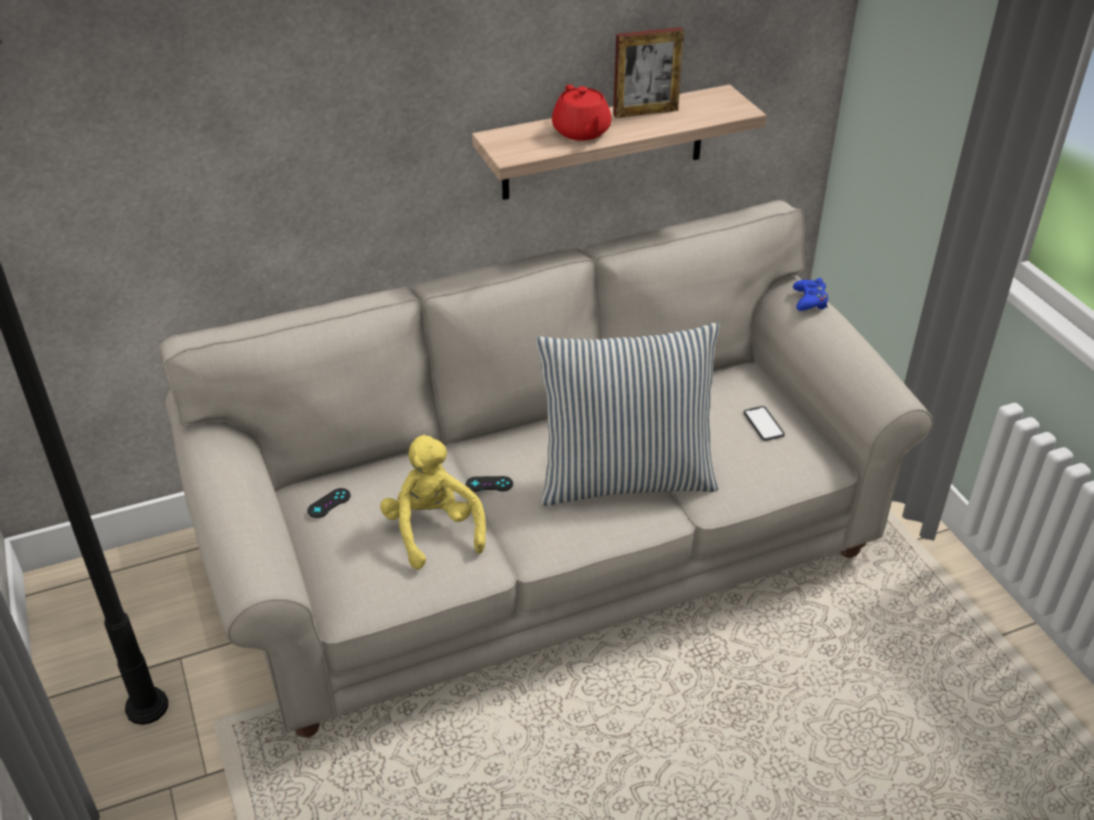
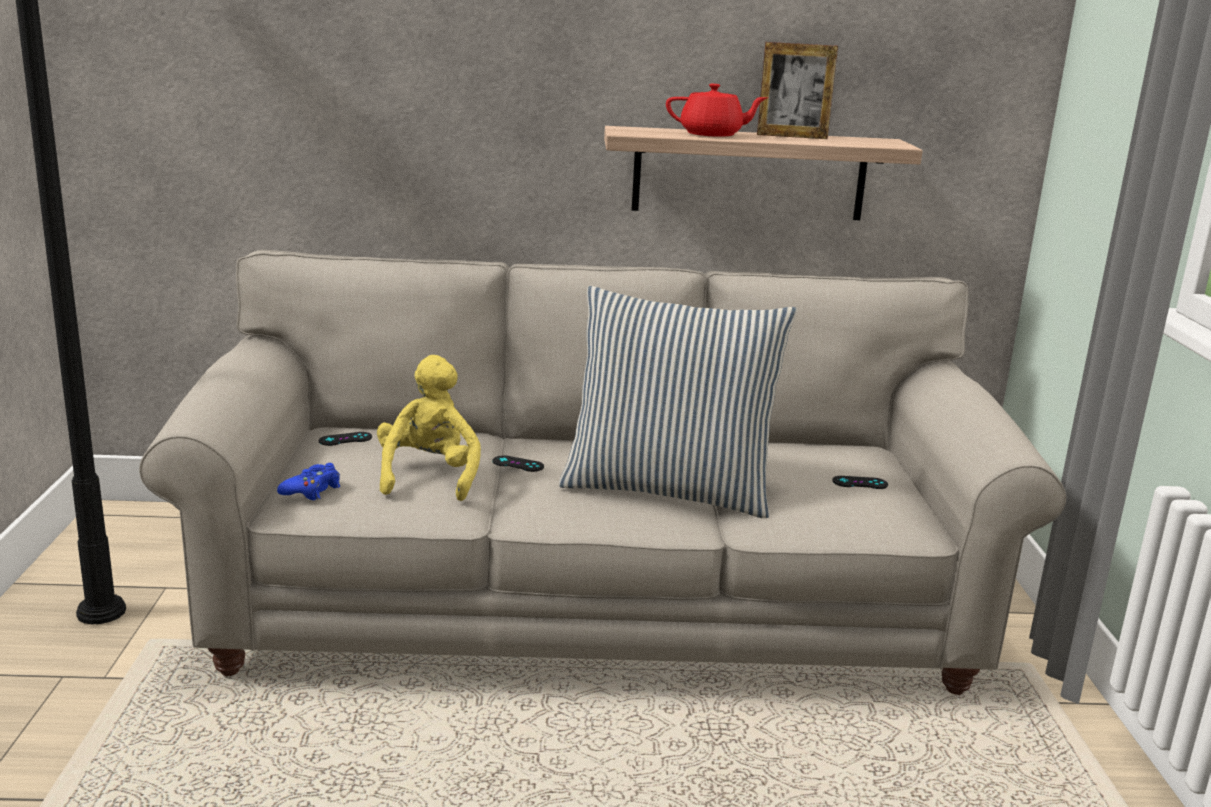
camera: 20 degrees right, 20 degrees down
red teapot [552,85,611,141] -> red teapot turned 90 degrees counterclockwise [666,84,768,137]
phone [744,406,785,441] -> black game controller [832,476,888,489]
blue game controller [793,278,828,311] -> blue game controller moved to [277,463,340,500]

